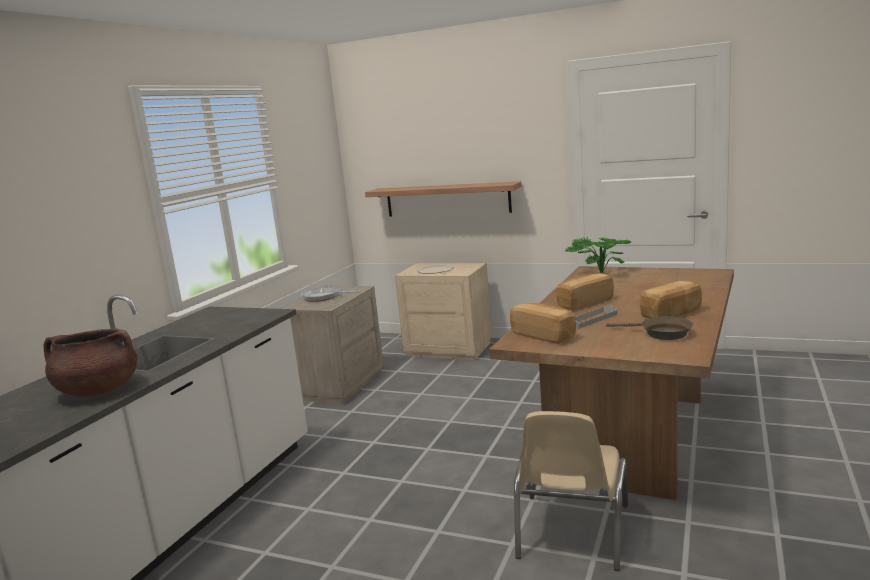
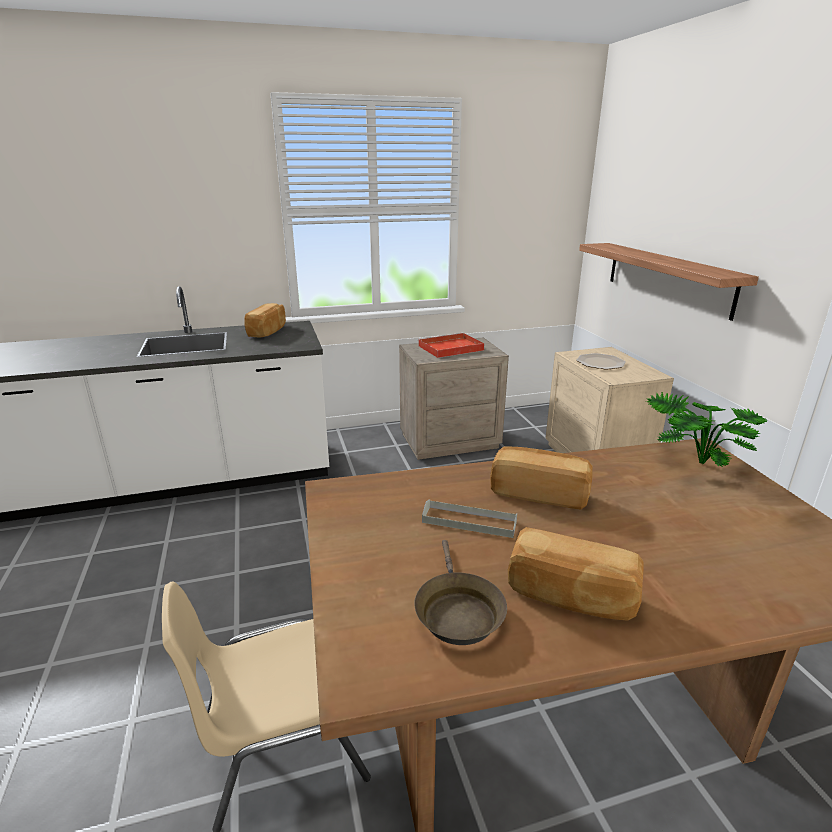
camera: 50 degrees right, 10 degrees up
brown cooking pot [44,329,138,397] -> none
frying pan [301,287,360,302] -> red tray [418,333,484,358]
bread [510,303,576,344] -> bread moved to [244,303,286,337]

